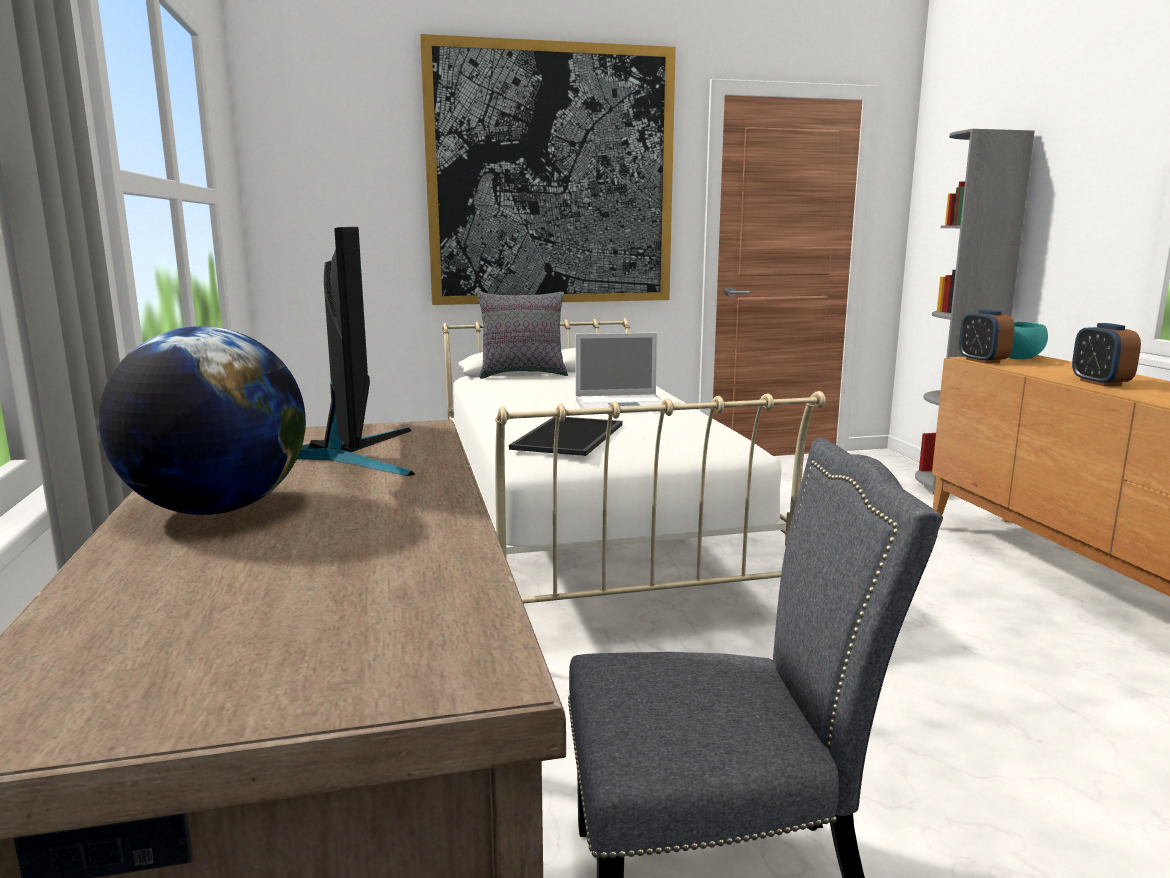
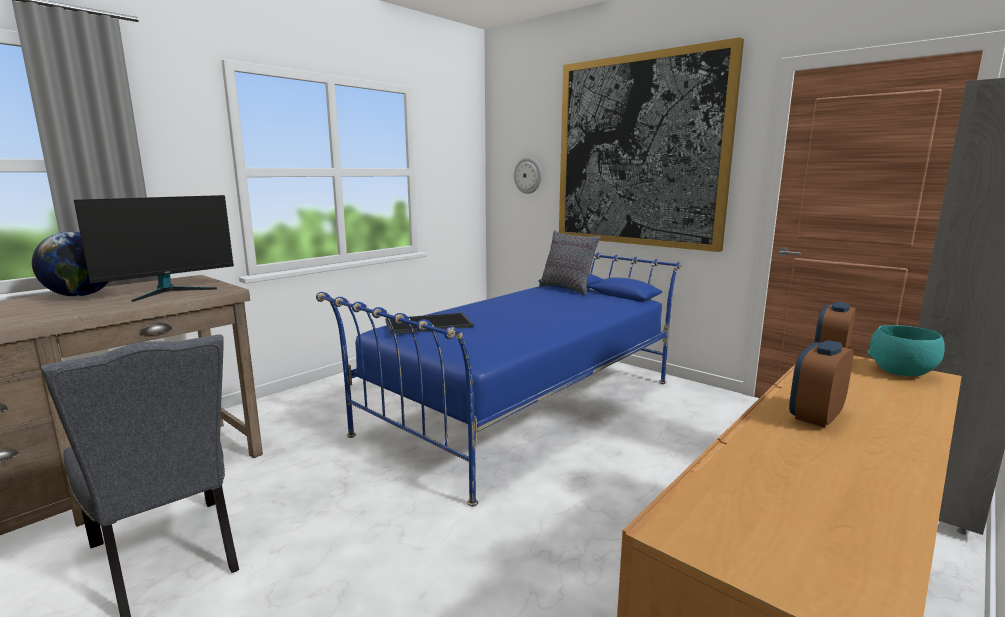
camera: 55 degrees right, 0 degrees up
white bed [442,318,826,604] -> blue bed [316,253,682,507]
laptop [575,333,663,412] -> none
none -> wall clock [514,157,542,194]

